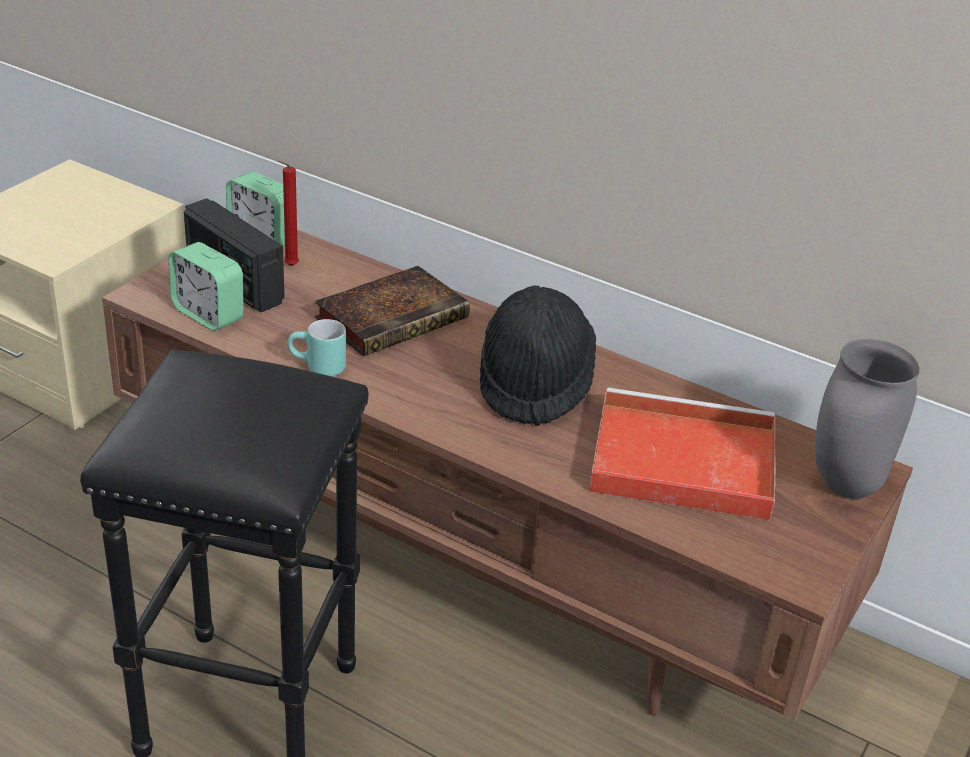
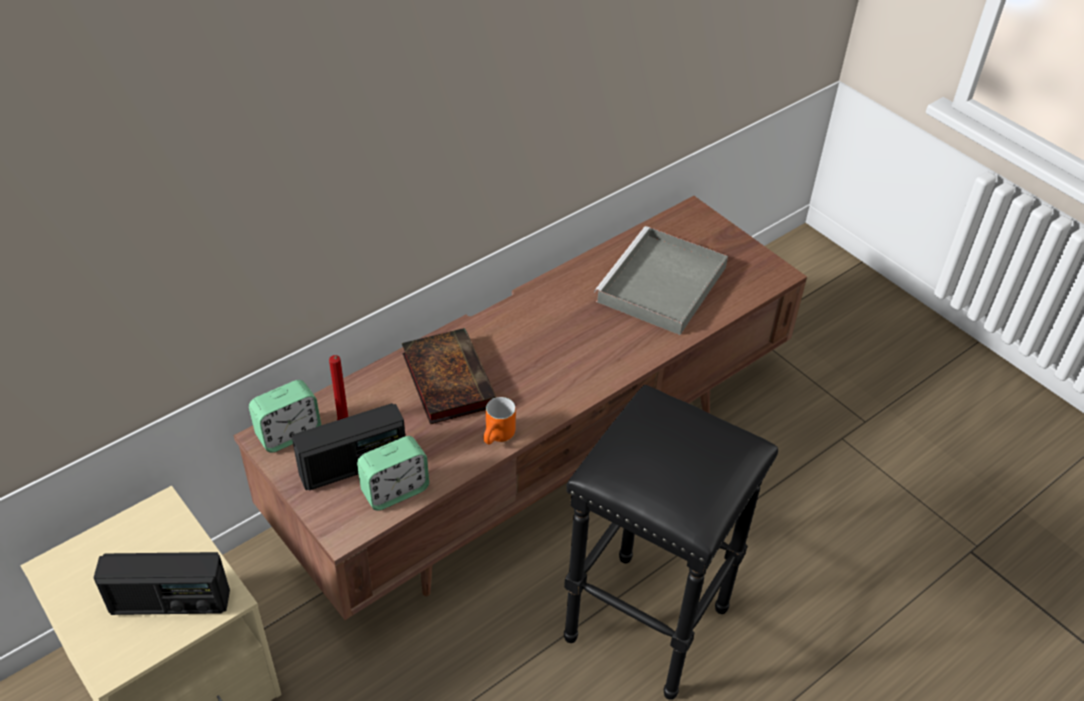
camera: 70 degrees left, 10 degrees up
turquoise mug [288,319,346,377] -> orange mug [484,397,516,445]
black hat [480,285,596,426] -> none
red tray [589,387,775,520] -> grey tray [594,226,728,335]
grey vase [815,339,920,499] -> none
none -> radio [93,552,230,615]

